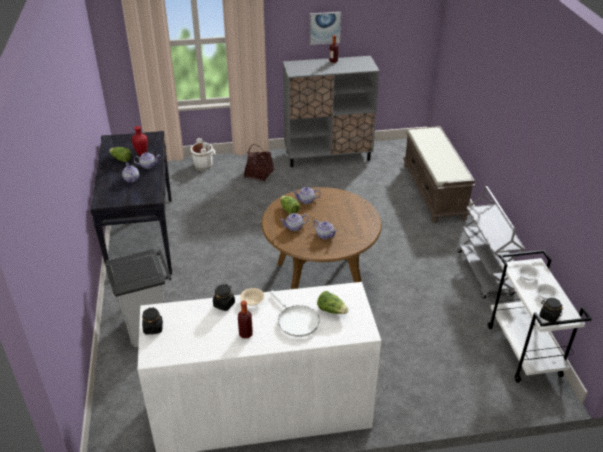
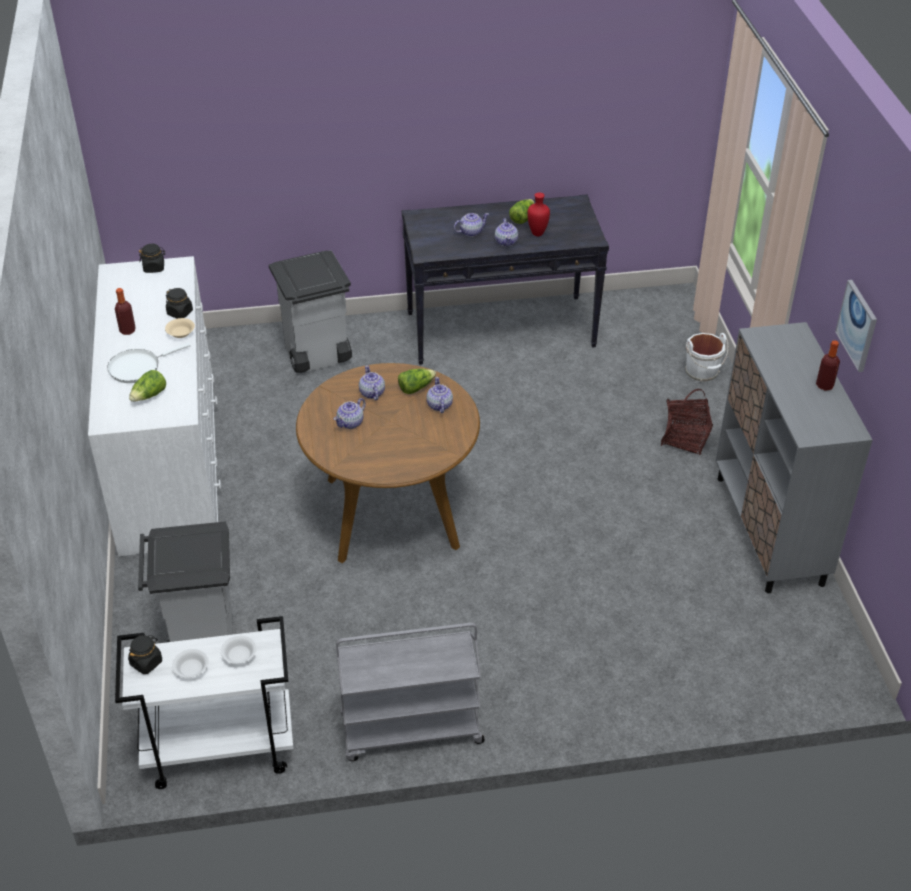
camera: 90 degrees right, 5 degrees up
brown bench [403,126,475,223] -> none
none -> grey trash can [138,521,233,643]

